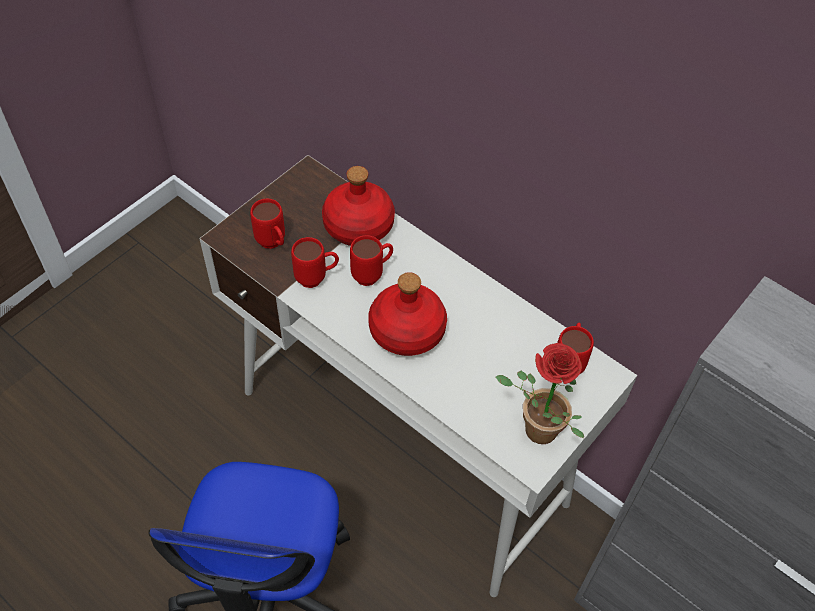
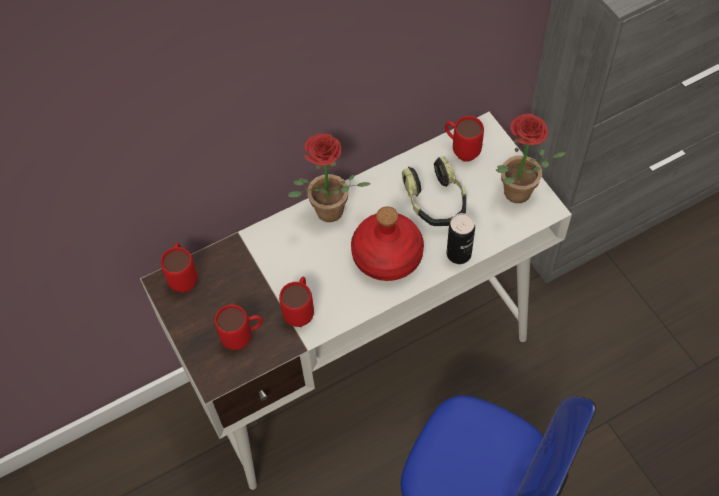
camera: 65 degrees left, 5 degrees up
red bottle [322,166,395,246] -> none
red mug [350,235,393,286] -> red mug moved to [161,243,198,293]
none -> potted plant [288,133,370,222]
none -> headphones [402,156,467,226]
none -> can [447,213,475,264]

